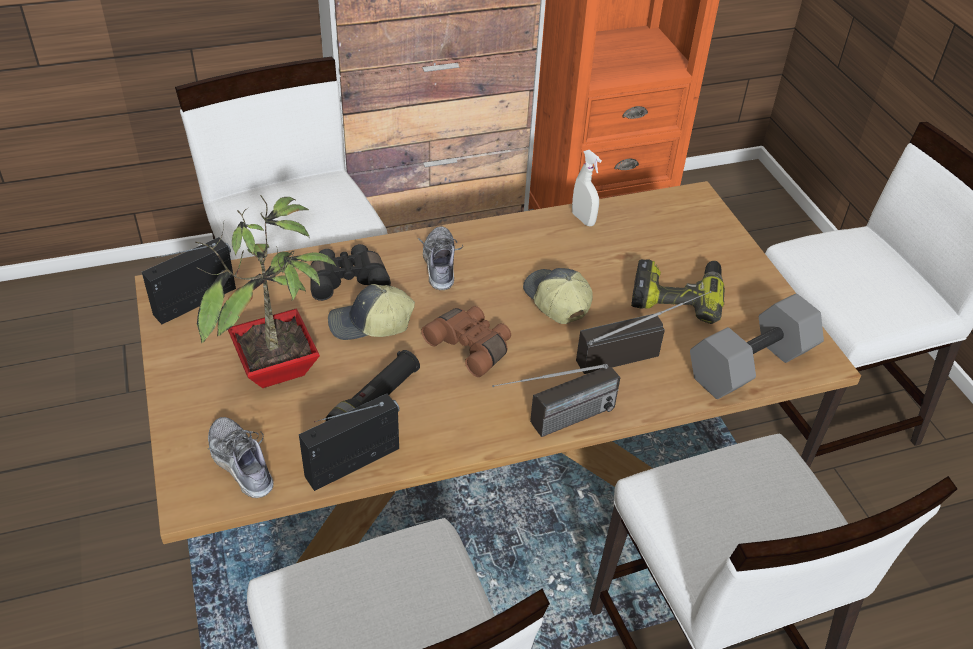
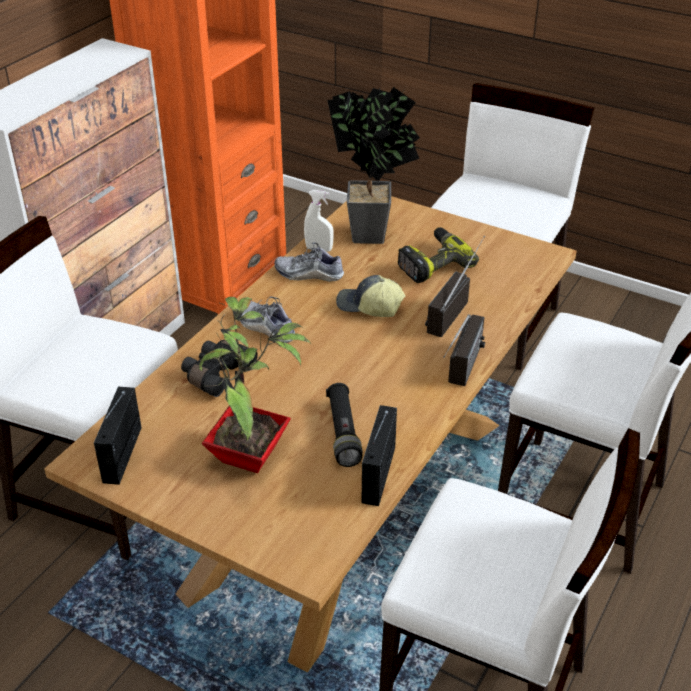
camera: 40 degrees left, 5 degrees down
shoe [207,417,274,498] -> shoe moved to [274,242,344,282]
cap [328,284,415,340] -> none
brown binoculars [421,306,511,377] -> none
grey dumbbell [690,293,824,399] -> none
none -> potted plant [327,87,420,244]

